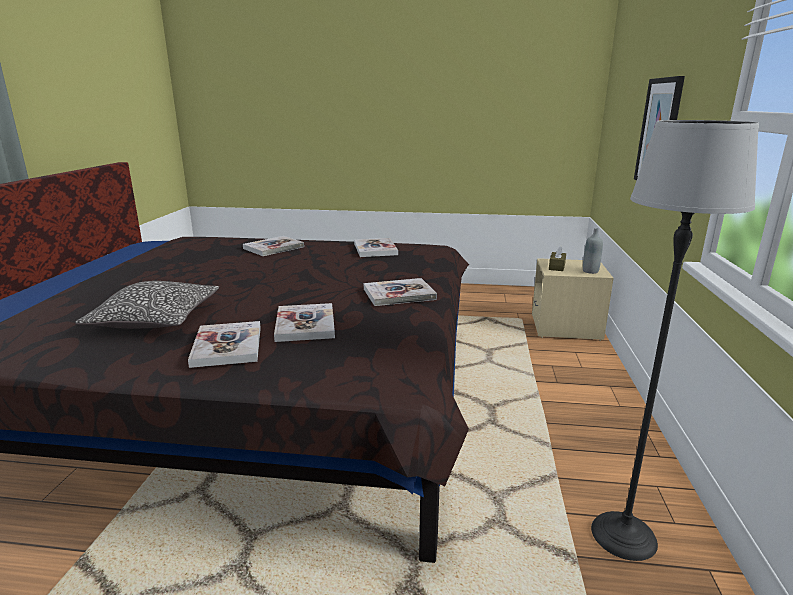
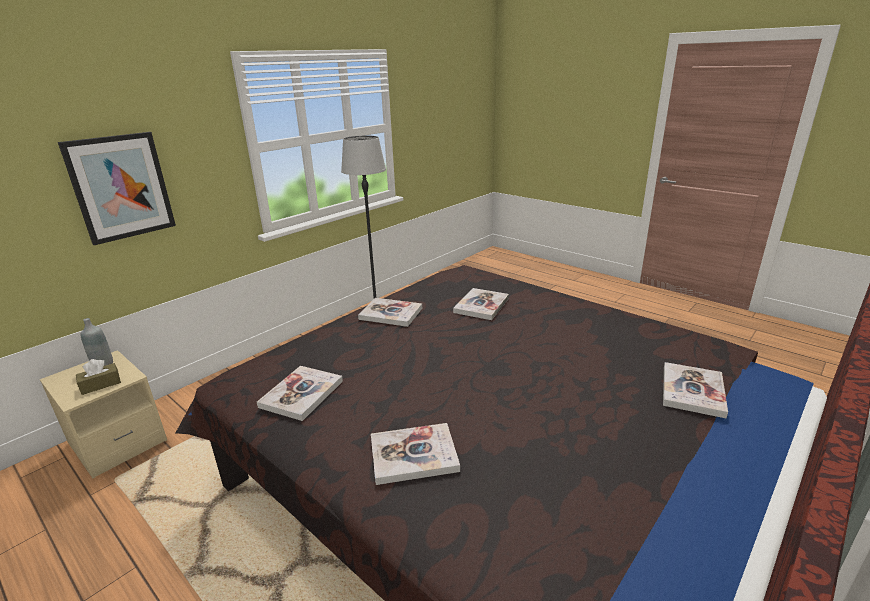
camera: 145 degrees left, 5 degrees up
pillow [75,281,219,329] -> none
book [188,321,261,368] -> book moved to [663,362,728,418]

